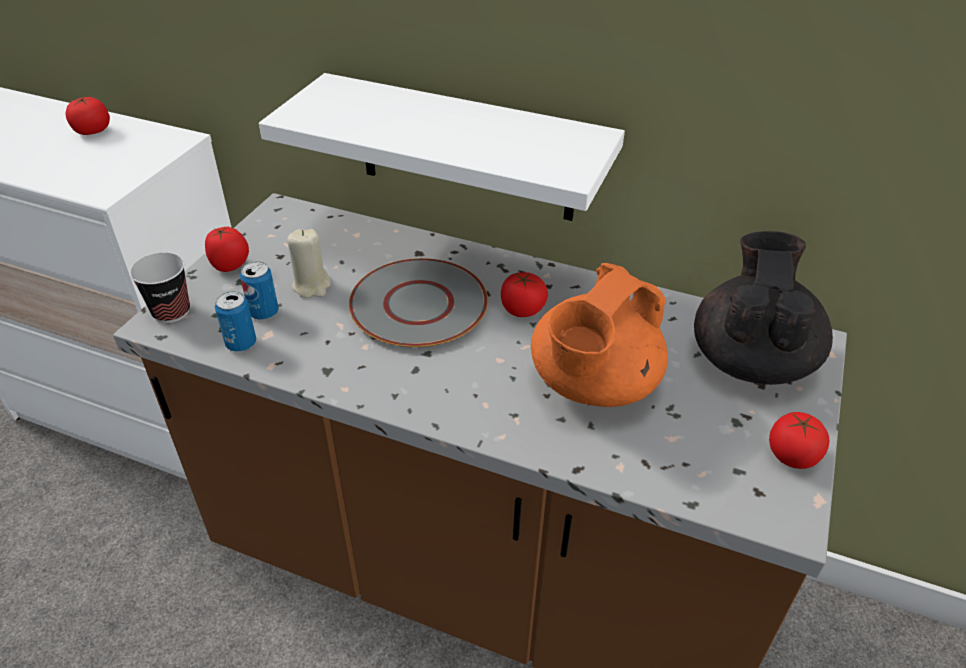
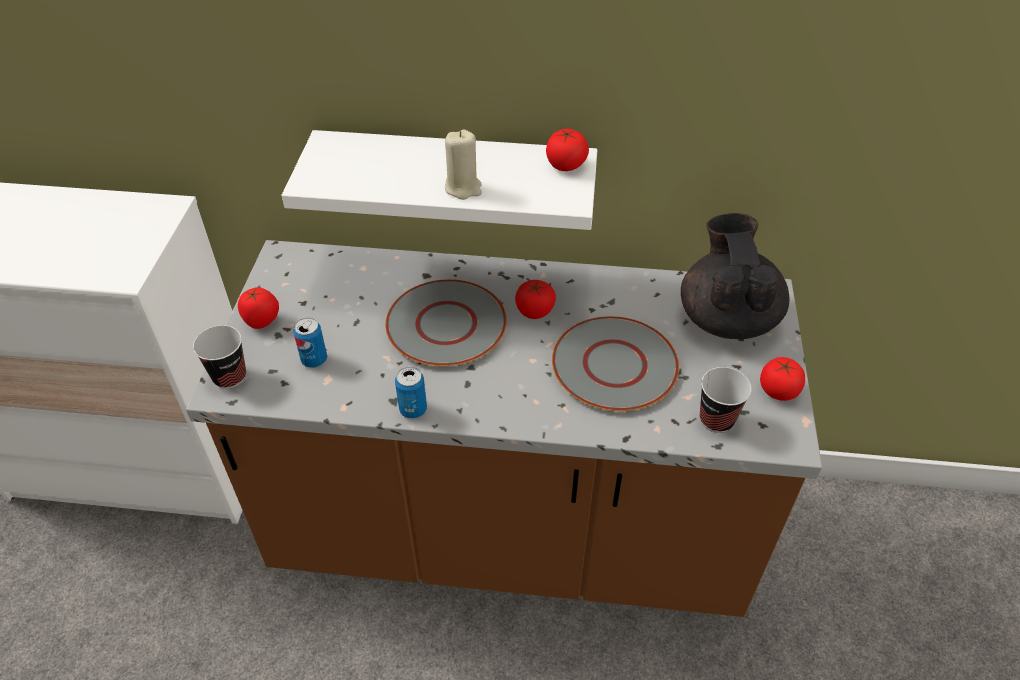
camera: 15 degrees left, 5 degrees up
tomato [66,96,110,135] -> tomato moved to [546,129,589,171]
can [215,291,256,352] -> can moved to [395,367,427,419]
beige candle [287,229,331,298] -> beige candle moved to [445,130,482,200]
orange teapot [531,263,668,407] -> grey plate [552,316,679,411]
none -> cup [700,367,752,433]

